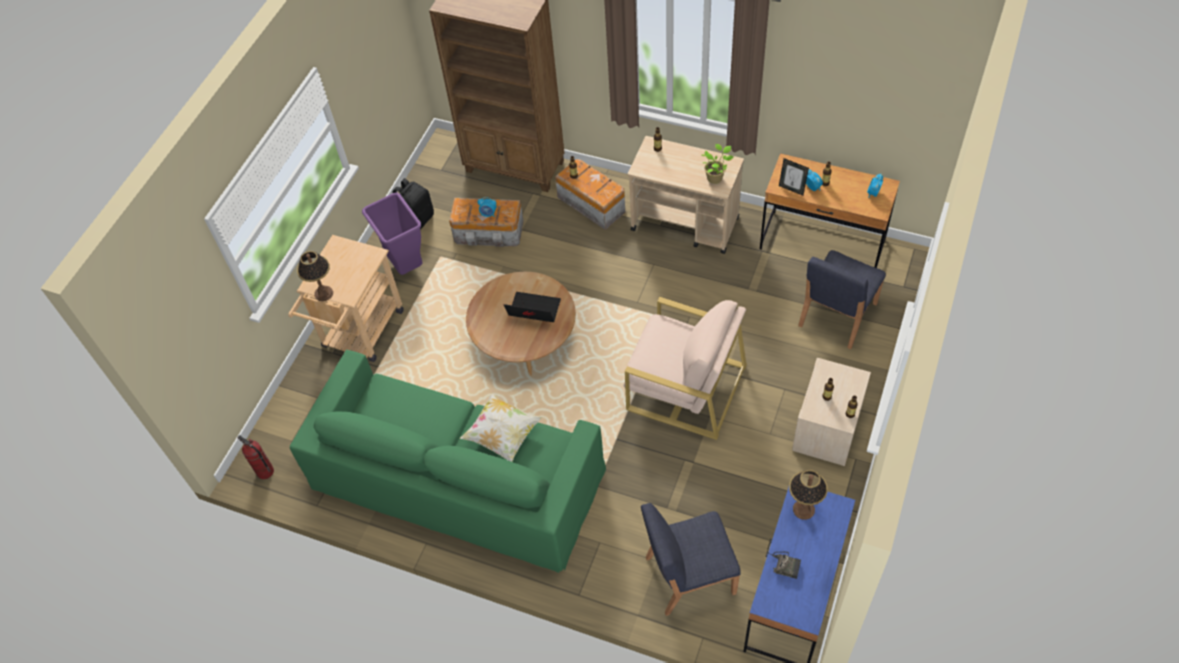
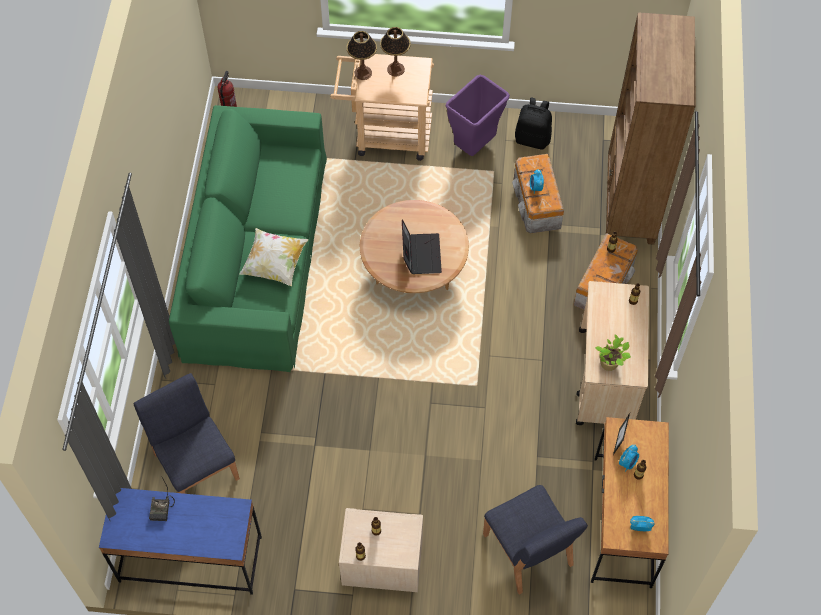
camera: 70 degrees right, 5 degrees up
beige armchair [624,297,747,440] -> none
table lamp [789,470,828,520] -> table lamp moved to [380,27,411,77]
blue chair [798,250,886,349] -> blue chair turned 135 degrees counterclockwise [483,485,588,595]

